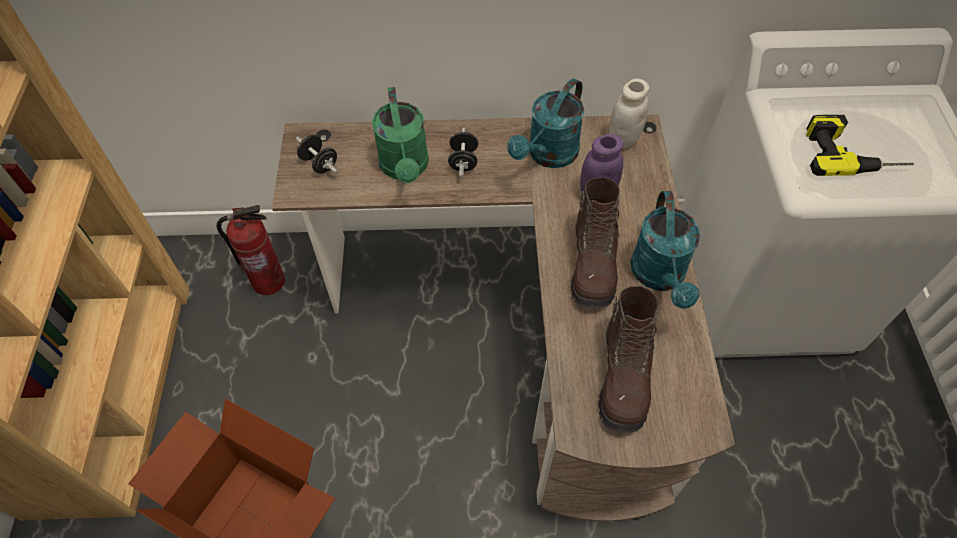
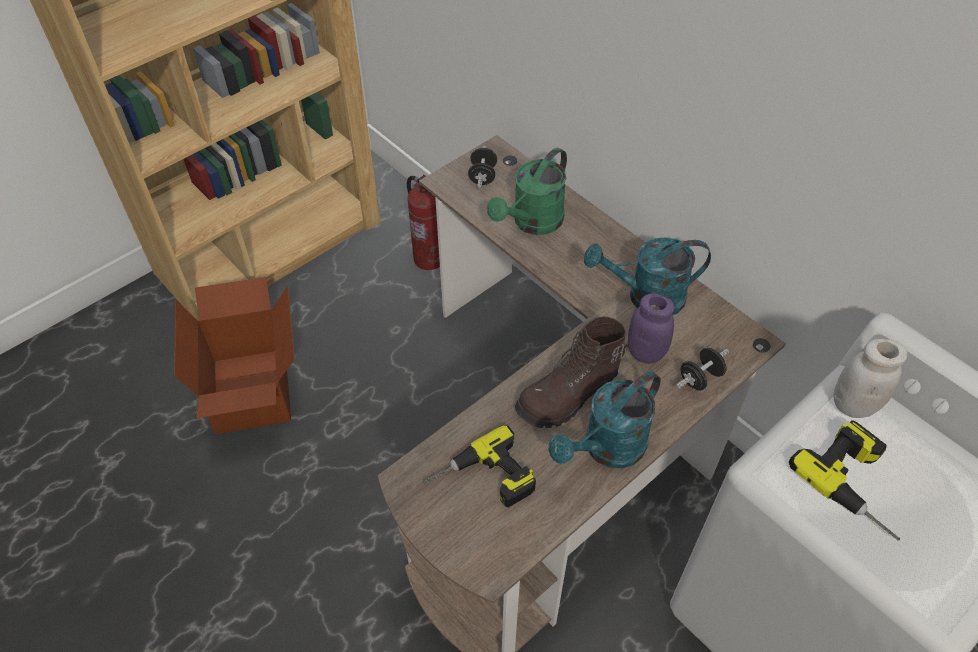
camera: 50 degrees right, 5 degrees down
black dumbbell [448,127,478,177] -> black dumbbell moved to [676,347,729,391]
brown boot [598,286,658,433] -> power drill [422,425,536,508]
white jar [609,78,649,148] -> white jar moved to [833,339,907,418]

